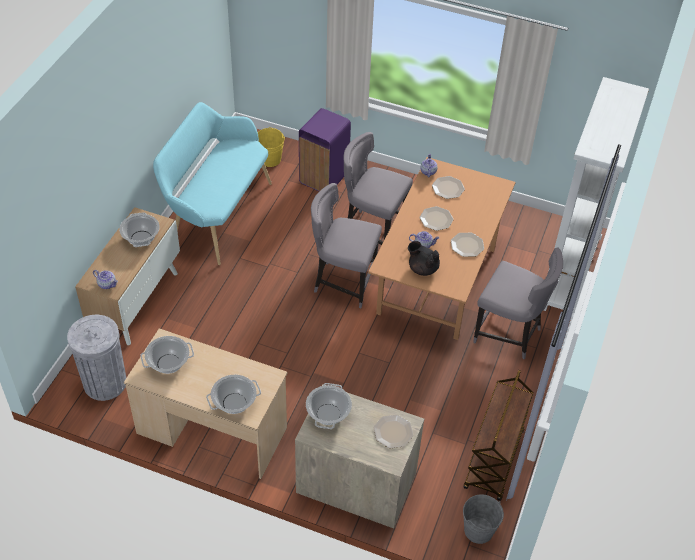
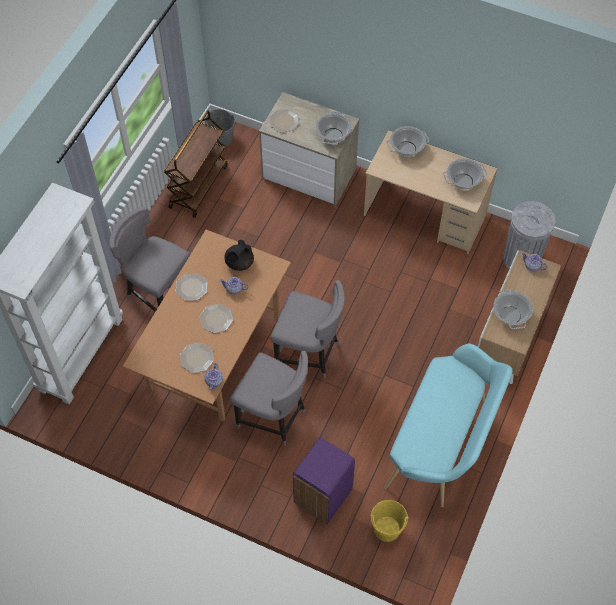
camera: 175 degrees left, 10 degrees up
black teapot [408,241,440,276] -> black teapot turned 90 degrees clockwise [224,240,254,271]

